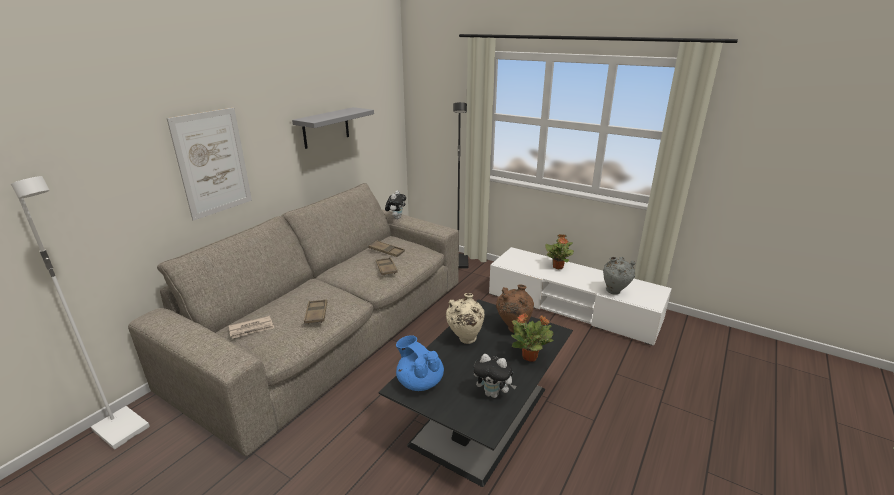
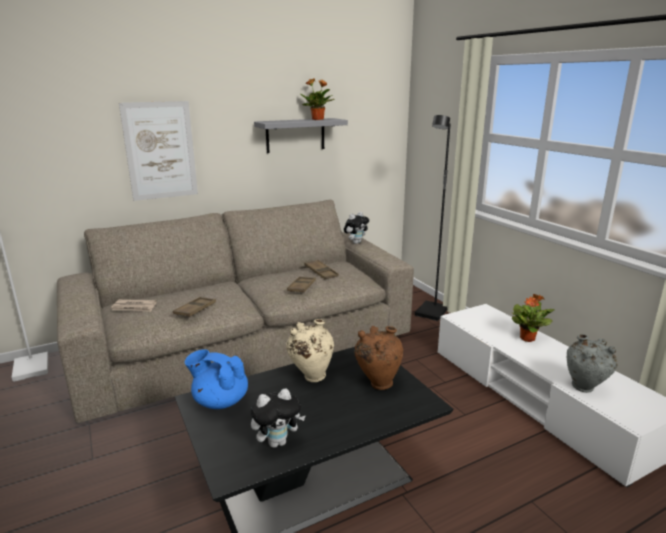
camera: 30 degrees right, 5 degrees down
blue teapot [396,335,444,391] -> blue teapot turned 60 degrees counterclockwise [184,349,248,409]
plush toy [473,354,516,398] -> plush toy turned 75 degrees counterclockwise [251,388,306,448]
potted plant [511,313,554,362] -> potted plant moved to [300,79,334,120]

